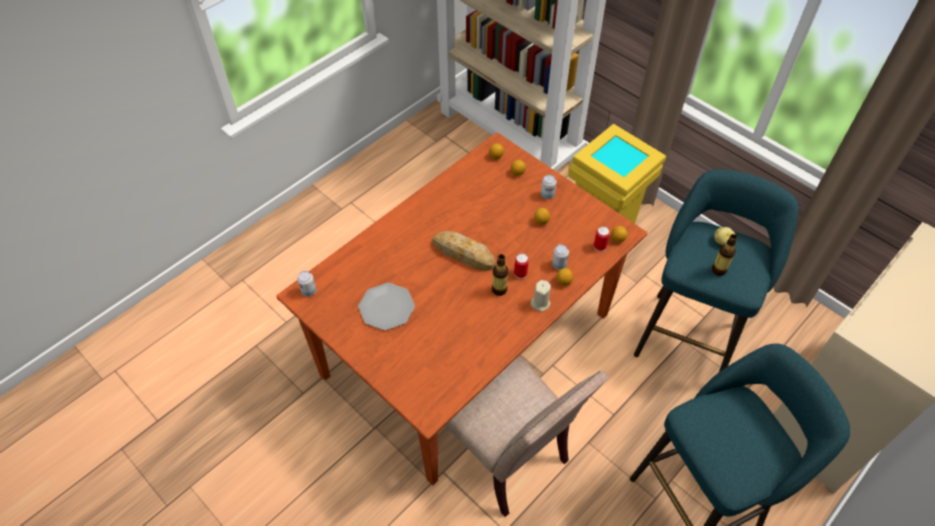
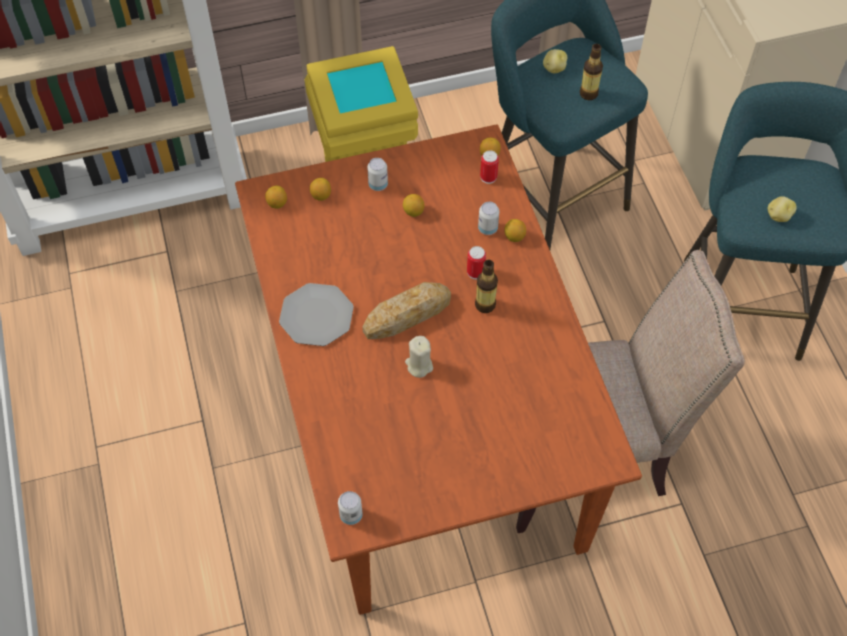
camera: 60 degrees left, 5 degrees up
plate [358,283,415,330] -> plate moved to [279,283,354,346]
beige candle [531,280,551,312] -> beige candle moved to [405,336,433,378]
none -> potato [768,196,797,222]

